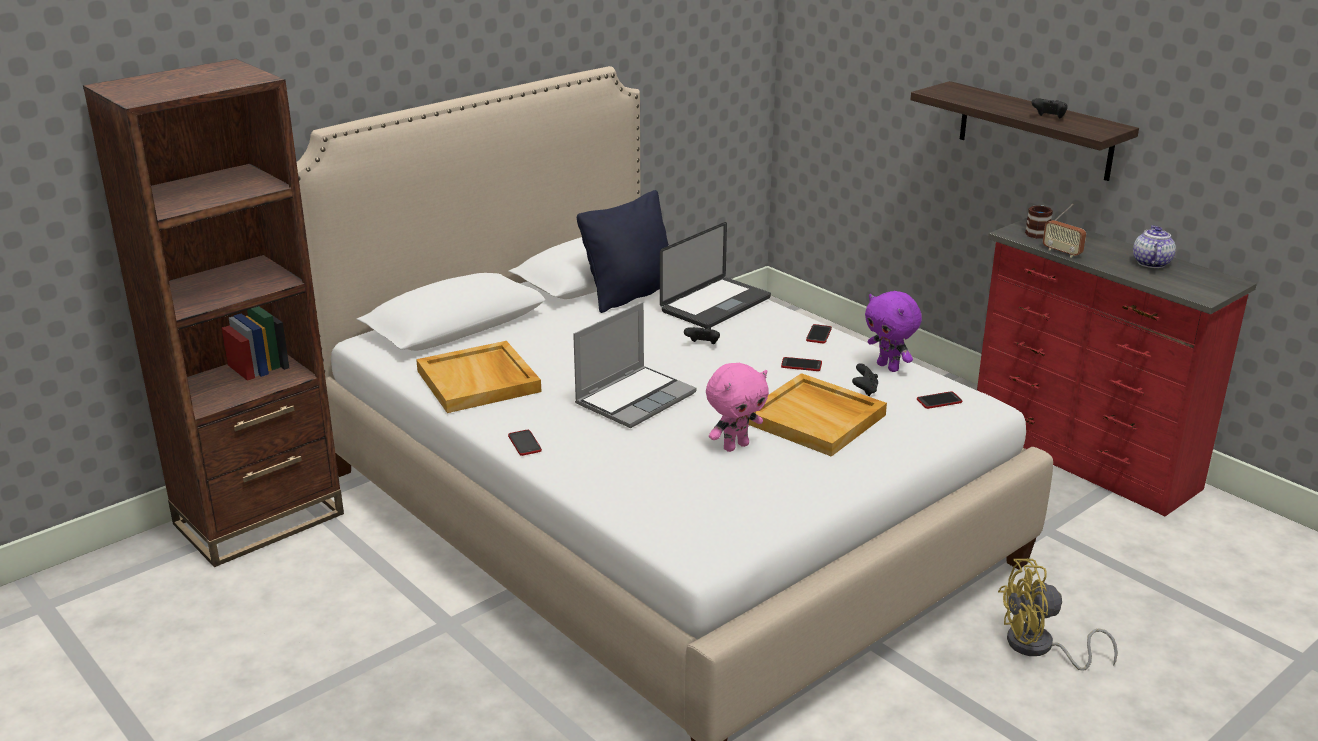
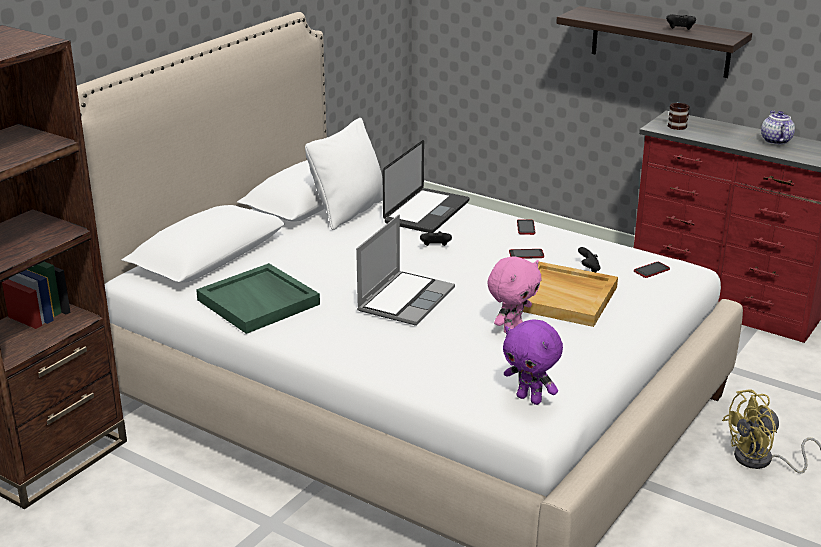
camera: 15 degrees left, 0 degrees up
beige tray [416,341,541,413] -> green tray [196,263,320,334]
phone [508,430,542,456] -> none
black pillow [577,190,669,313] -> white pillow [305,118,383,230]
purple plush toy [865,291,922,372] -> purple plush toy moved to [503,319,563,405]
radio [1043,204,1086,258] -> none

